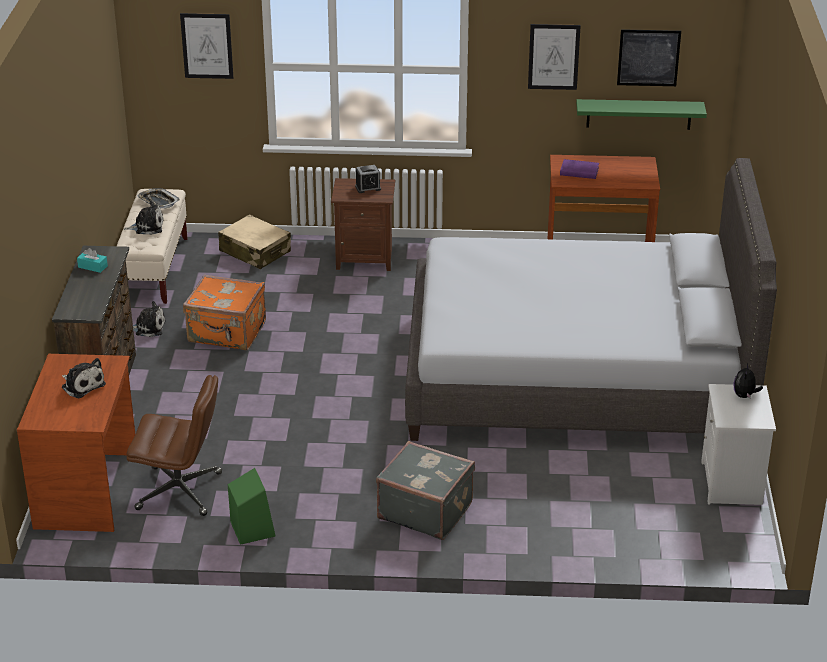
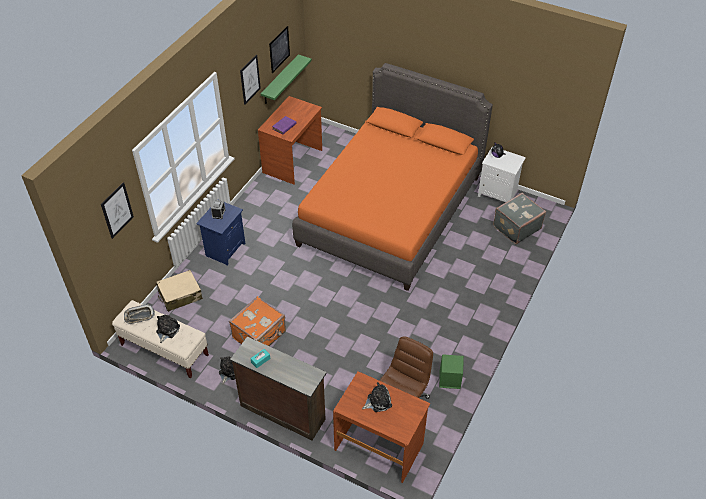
camera: 65 degrees left, 15 degrees up
brown nightstand [331,178,395,271] -> blue nightstand [196,202,246,266]
grey suitcase [376,441,475,540] -> grey suitcase moved to [493,193,546,244]
grey bed [405,158,777,441] -> orange bed [292,63,493,291]

